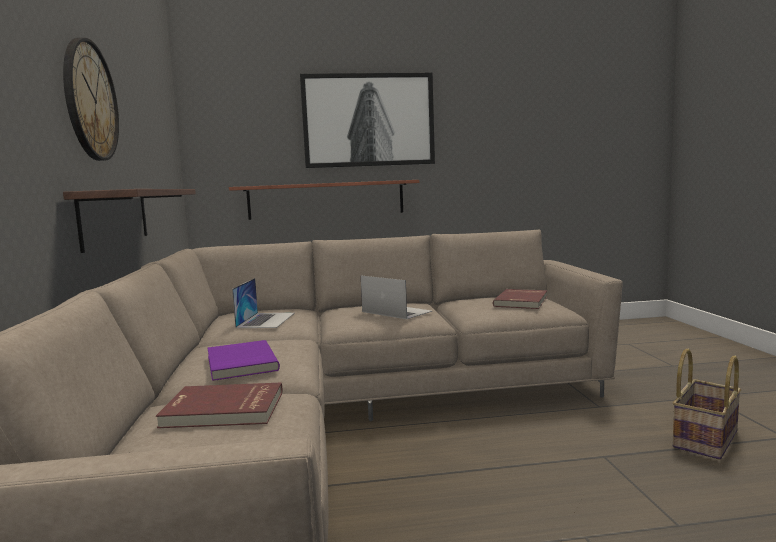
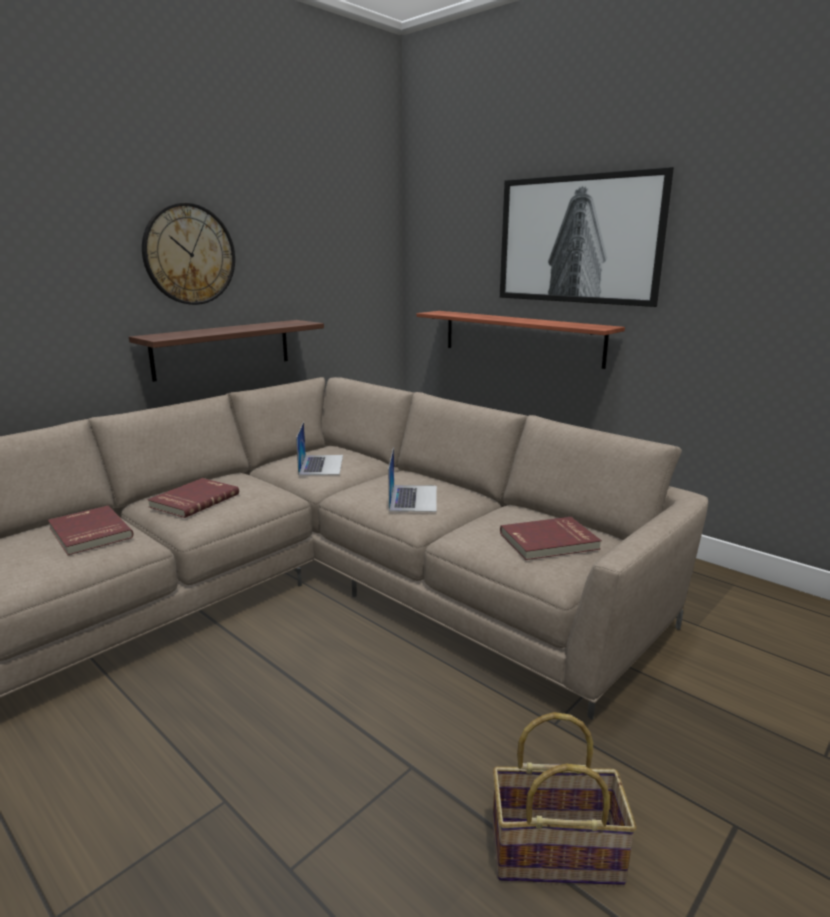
camera: 50 degrees right, 10 degrees up
purple book [208,340,280,381] -> red book [147,478,239,518]
laptop [232,278,295,328] -> laptop turned 60 degrees counterclockwise [296,422,343,475]

